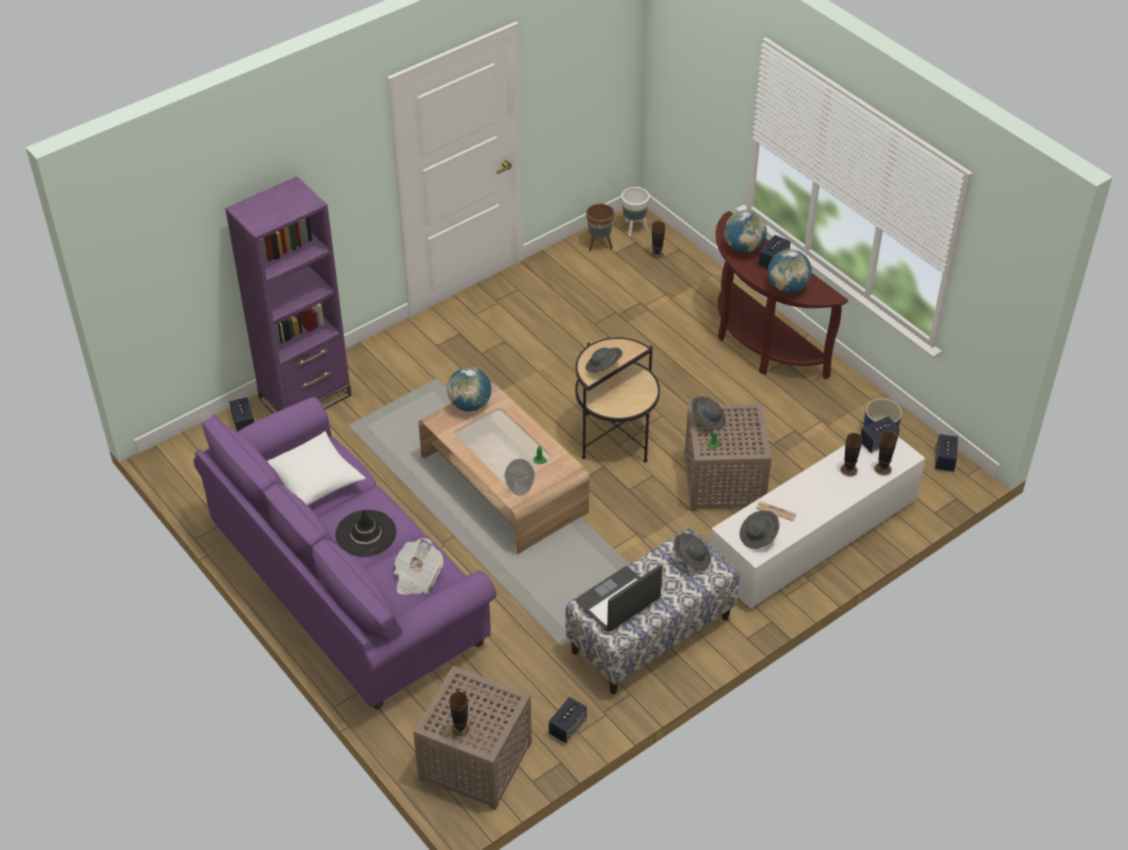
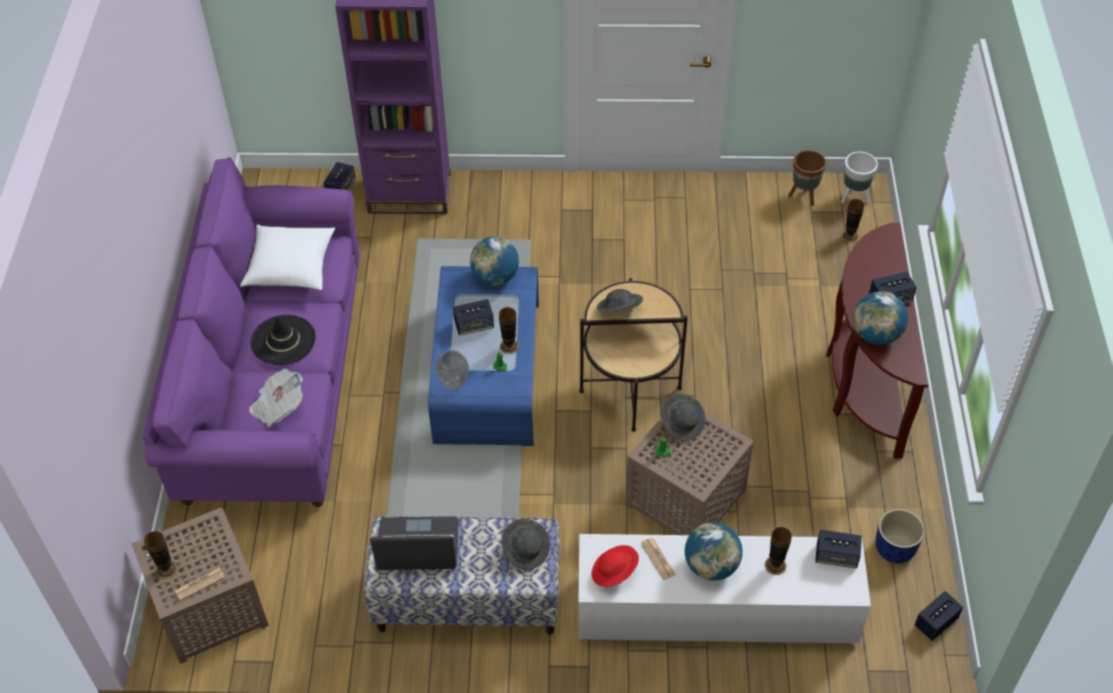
camera: 40 degrees right, 5 degrees up
brown coffee table [419,382,589,554] -> blue coffee table [428,266,539,446]
speaker [549,697,587,743] -> speaker moved to [453,299,494,336]
globe [724,210,767,253] -> globe moved to [685,522,743,581]
grey hat [740,511,779,549] -> red hat [591,545,639,587]
vase [874,432,897,476] -> vase moved to [499,307,519,354]
none -> newspaper [175,568,225,601]

